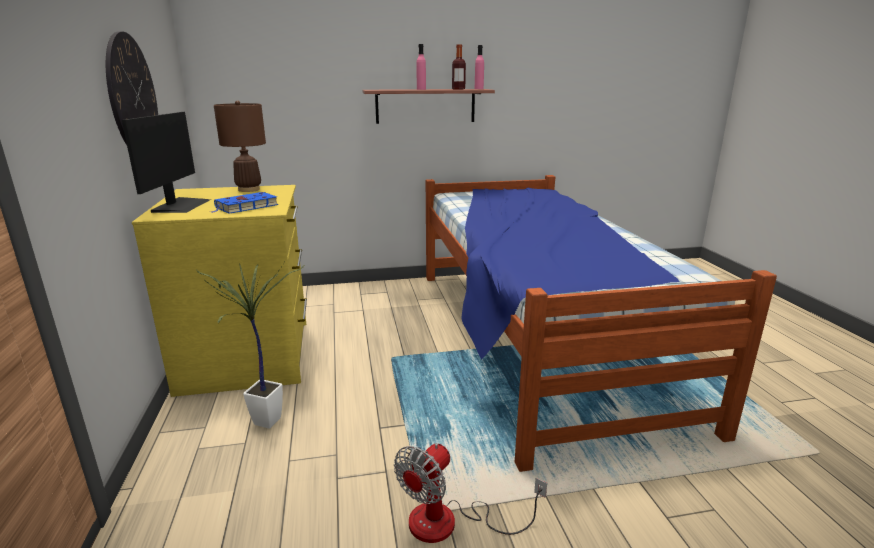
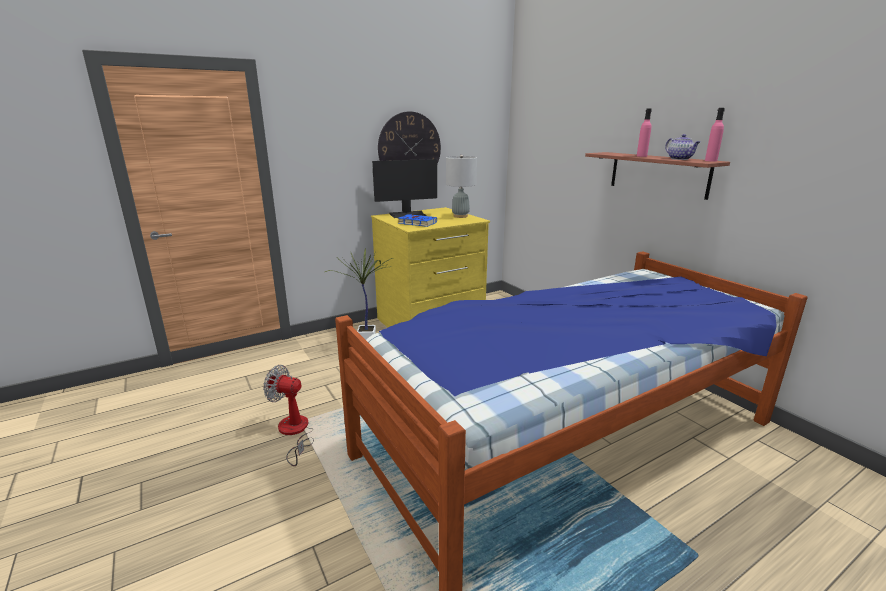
camera: 70 degrees right, 0 degrees up
brown table lamp [214,100,266,192] -> grey table lamp [446,155,477,218]
bottle [452,44,466,89] -> teapot [665,134,700,160]

